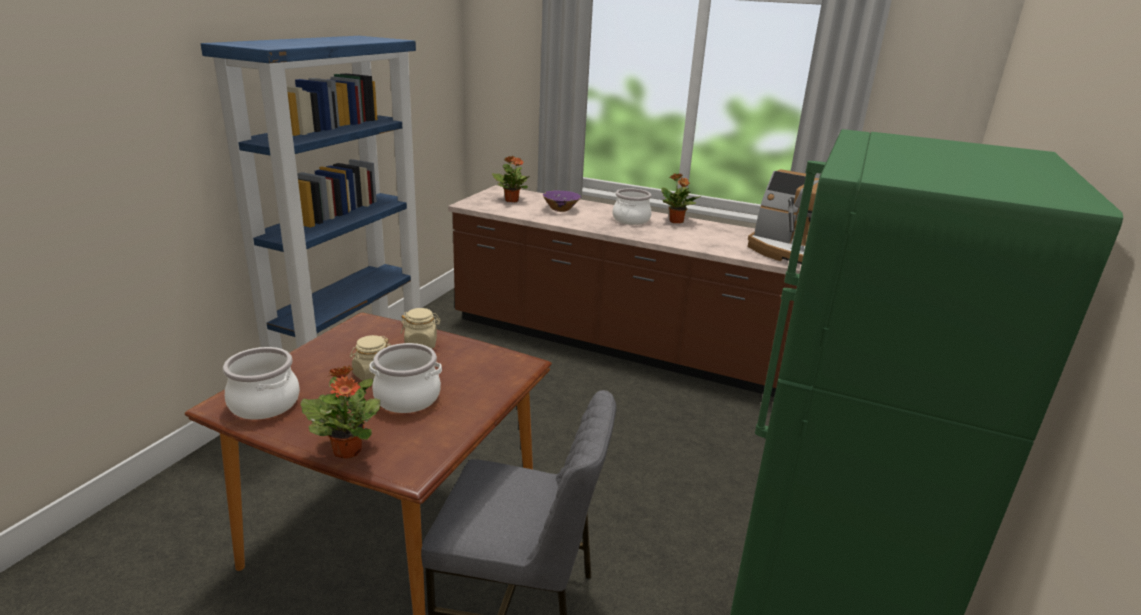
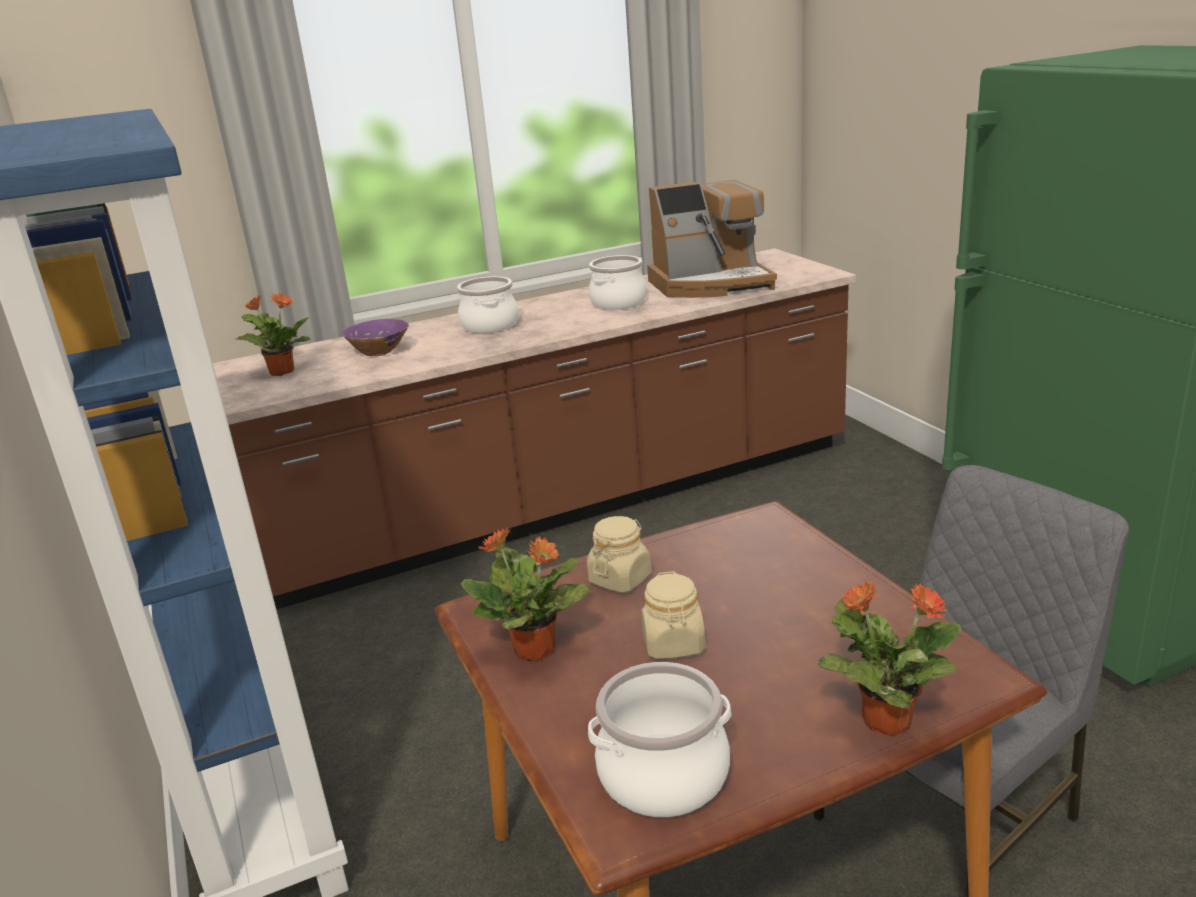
camera: 45 degrees left, 0 degrees up
cooking pot [369,343,442,413] -> cooking pot moved to [588,255,647,310]
potted plant [661,174,701,223] -> potted plant moved to [461,527,590,661]

